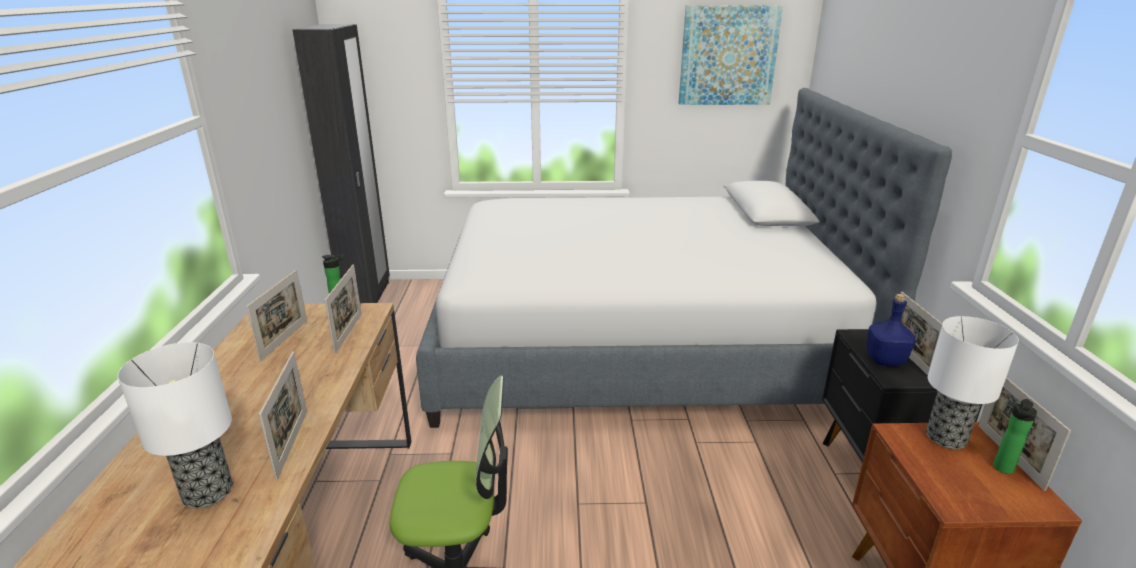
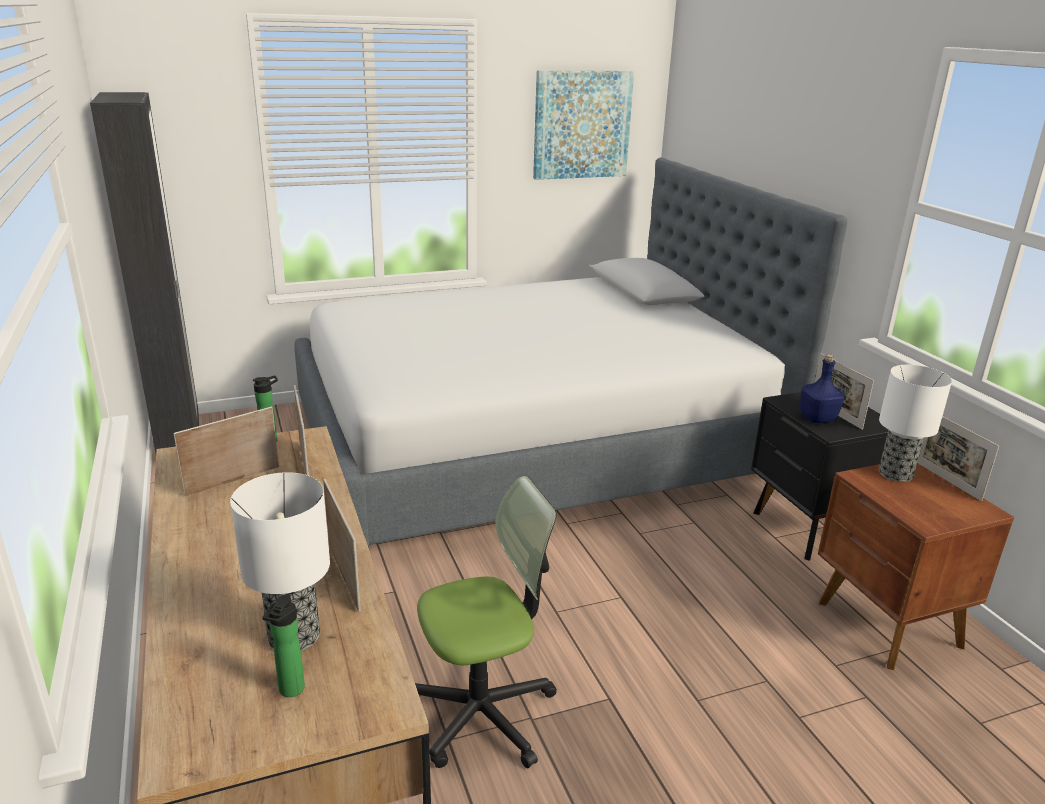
camera: 20 degrees left, 0 degrees up
picture frame [246,270,307,361] -> picture frame turned 120 degrees counterclockwise [174,406,279,497]
bottle [993,399,1037,474] -> bottle moved to [262,594,305,697]

